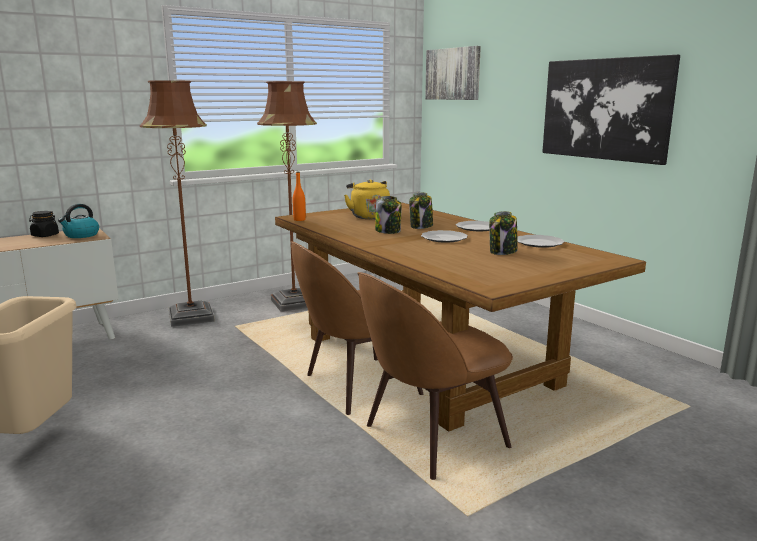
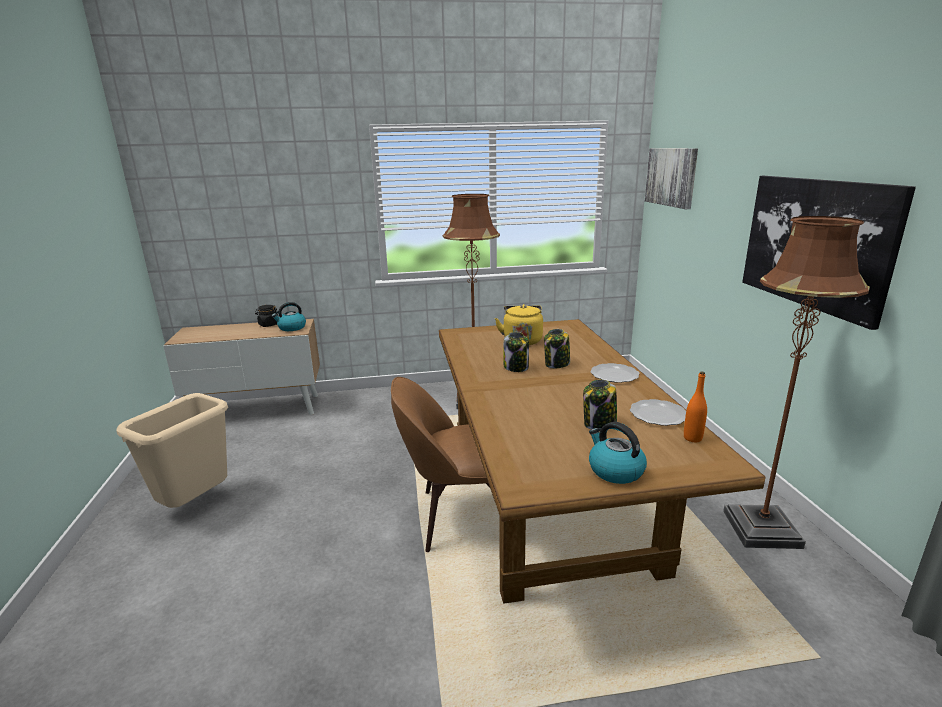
camera: 25 degrees right, 5 degrees up
brown floor lamp [140,80,215,327] -> brown floor lamp moved to [723,216,870,549]
orange bottle [293,172,306,221] -> orange bottle moved to [684,372,707,442]
brown chair [357,272,513,480] -> none
plate [421,230,468,243] -> none
none -> kettle [589,422,647,484]

